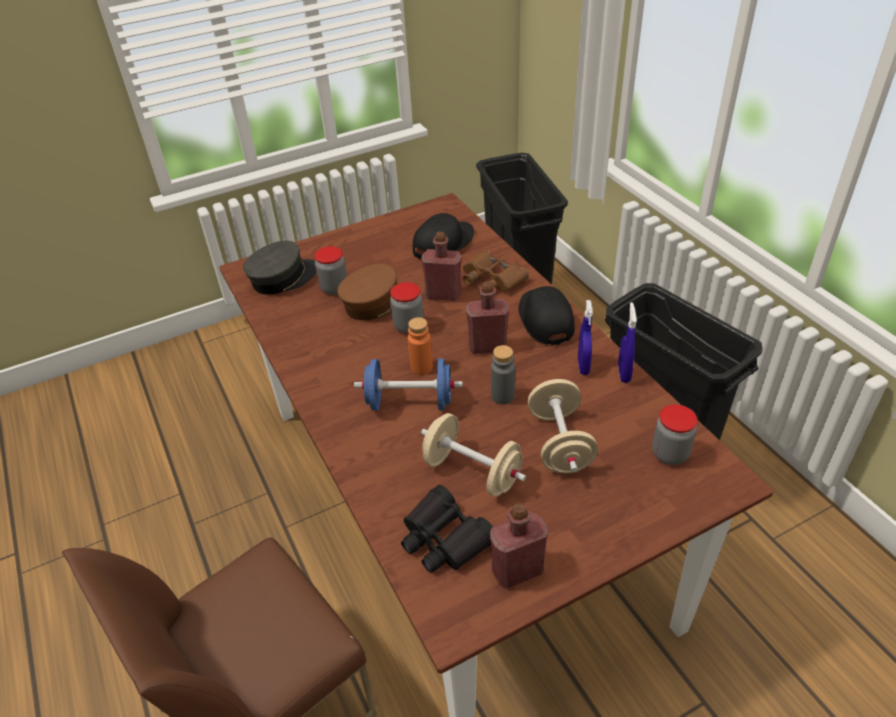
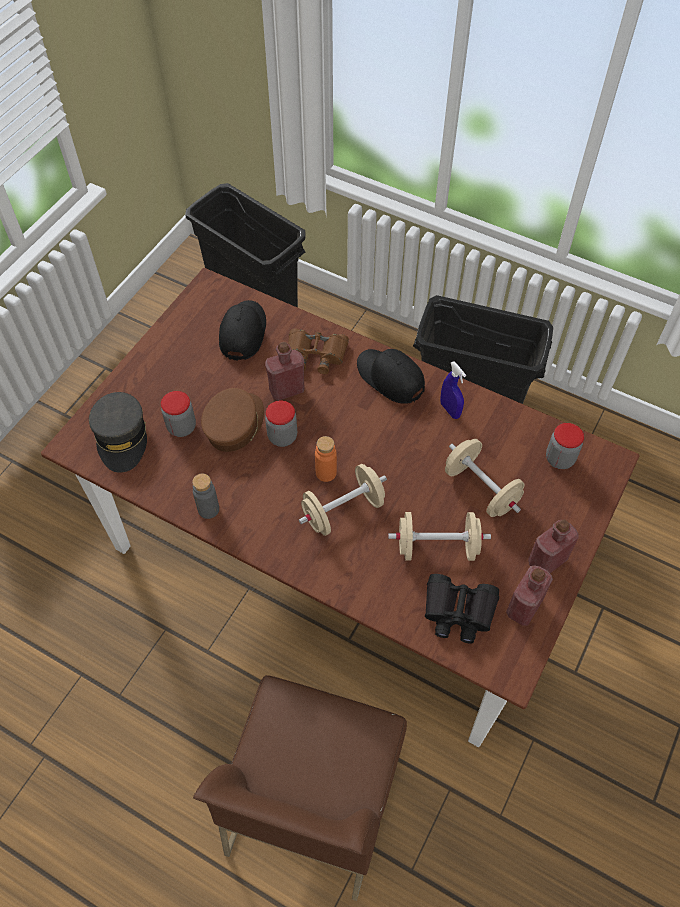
camera: 35 degrees left, 15 degrees up
grey cap [243,241,317,295] -> grey cap turned 150 degrees clockwise [89,392,147,473]
blue dumbbell [354,359,463,411] -> beige dumbbell [299,464,387,536]
red bottle [466,282,509,354] -> red bottle moved to [528,519,579,573]
grey bottle [491,345,515,405] -> grey bottle moved to [192,474,219,519]
blue spray bottle [618,302,637,383] -> none

